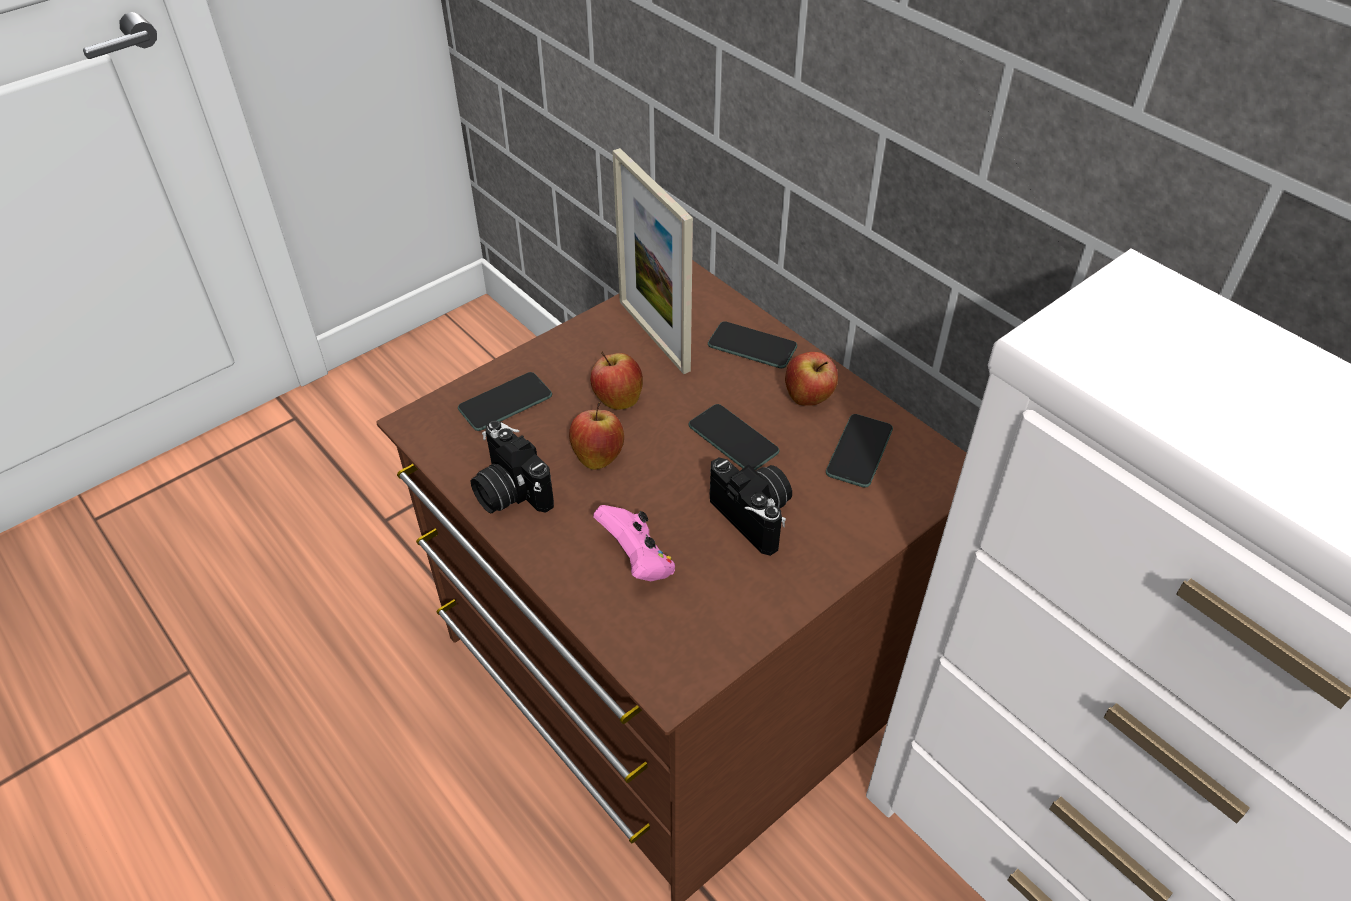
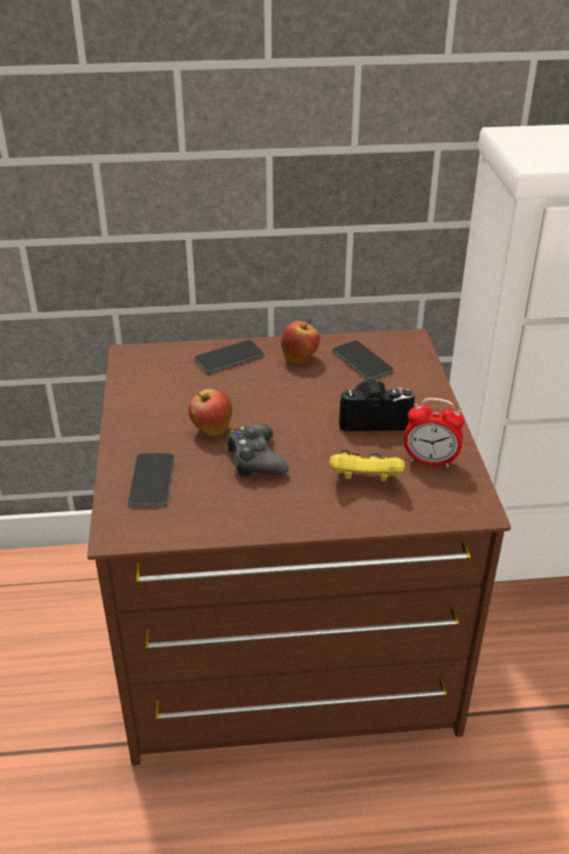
camera: 55 degrees left, 10 degrees down
camera [471,420,554,513] -> none
apple [569,402,624,470] -> black game controller [226,424,289,477]
pink game controller [593,505,675,581] -> yellow game controller [329,450,405,481]
picture frame [612,148,693,374] -> none
phone [688,404,779,470] -> none
none -> alarm clock [404,398,464,467]

